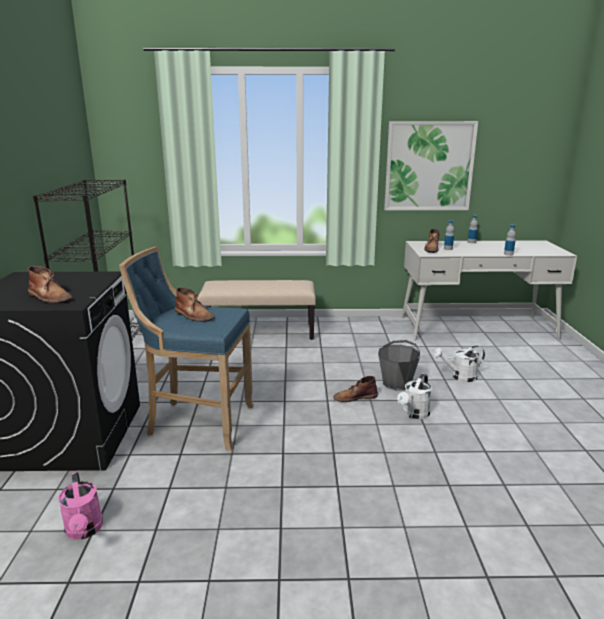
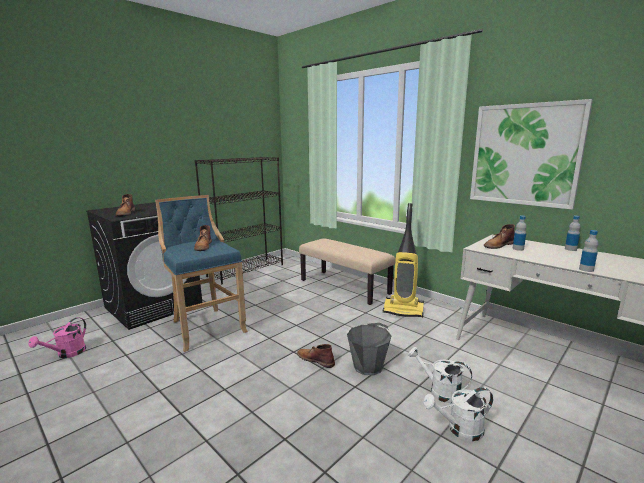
camera: 45 degrees right, 5 degrees down
white watering can [397,373,432,419] -> white watering can moved to [423,387,493,441]
none -> vacuum cleaner [383,203,424,317]

